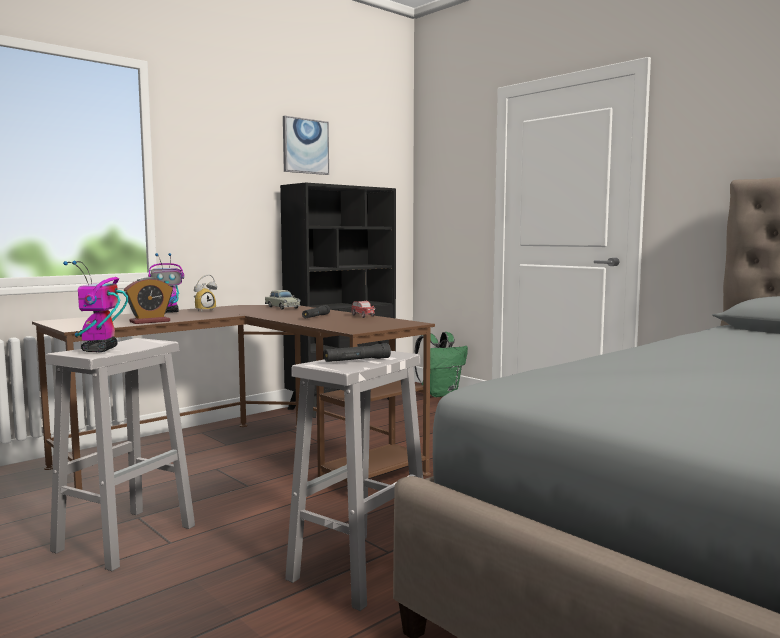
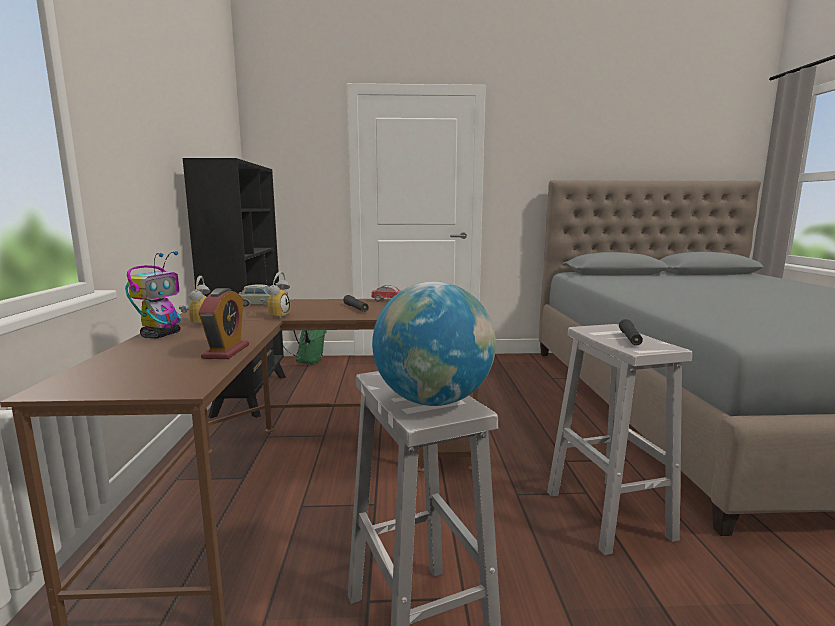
camera: 50 degrees left, 5 degrees up
toy robot [63,261,128,352] -> globe [372,281,496,406]
picture [283,116,329,175] -> none
none -> alarm clock [260,272,290,319]

